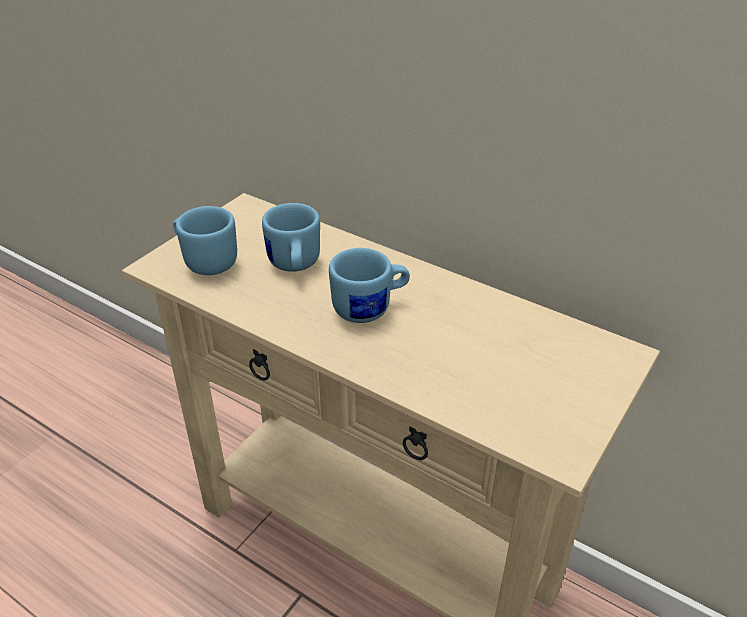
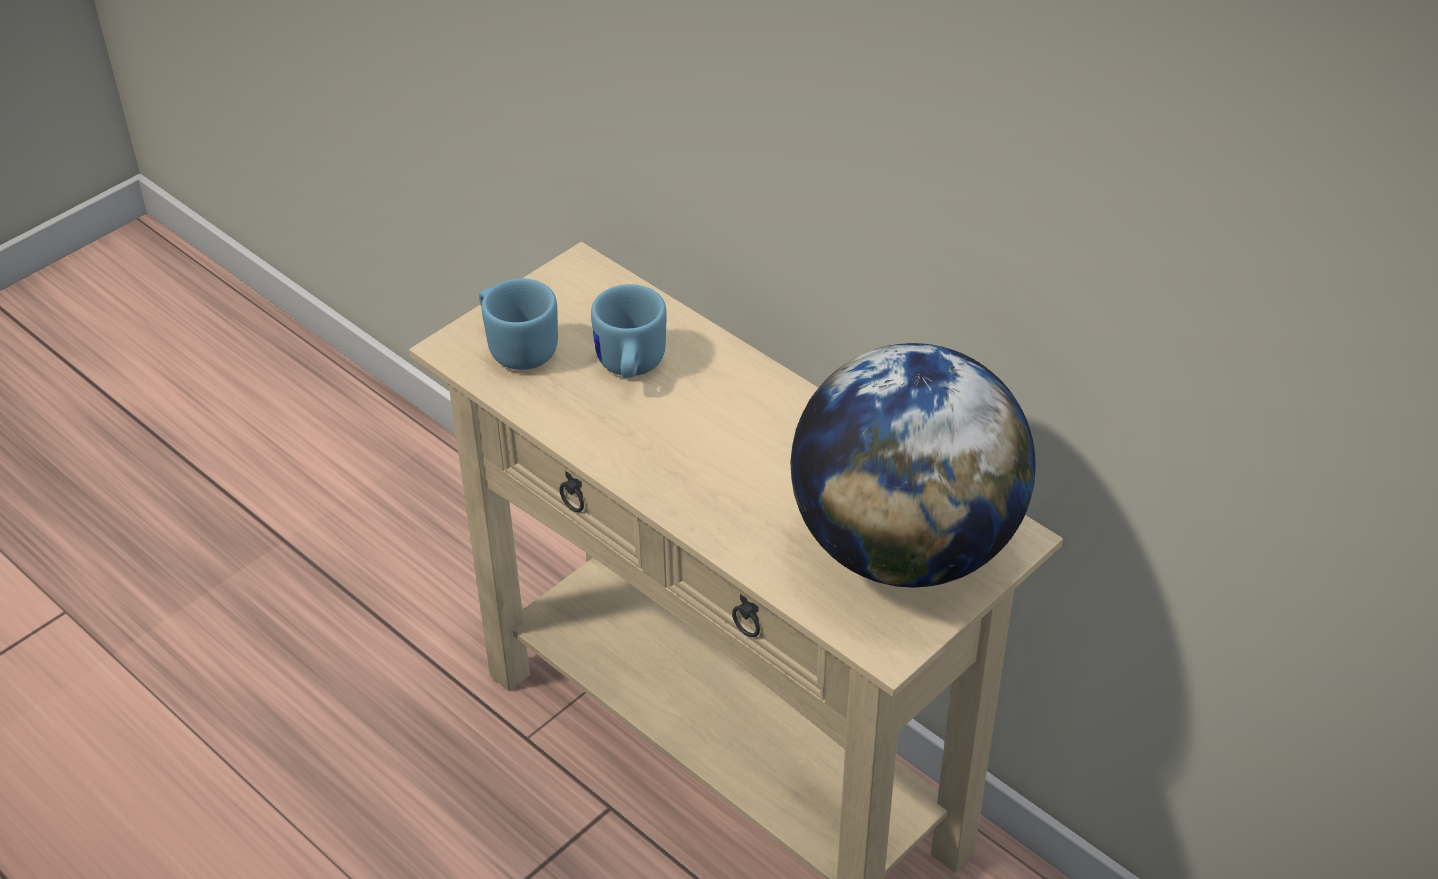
camera: 10 degrees right, 5 degrees up
blue mug [329,248,410,323] -> none
none -> globe [790,343,1036,587]

